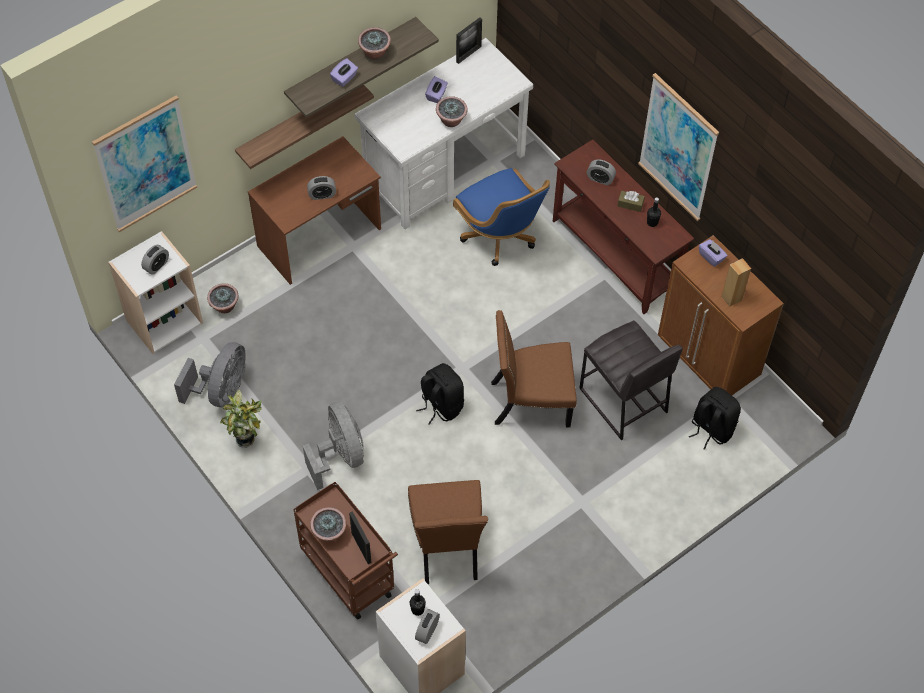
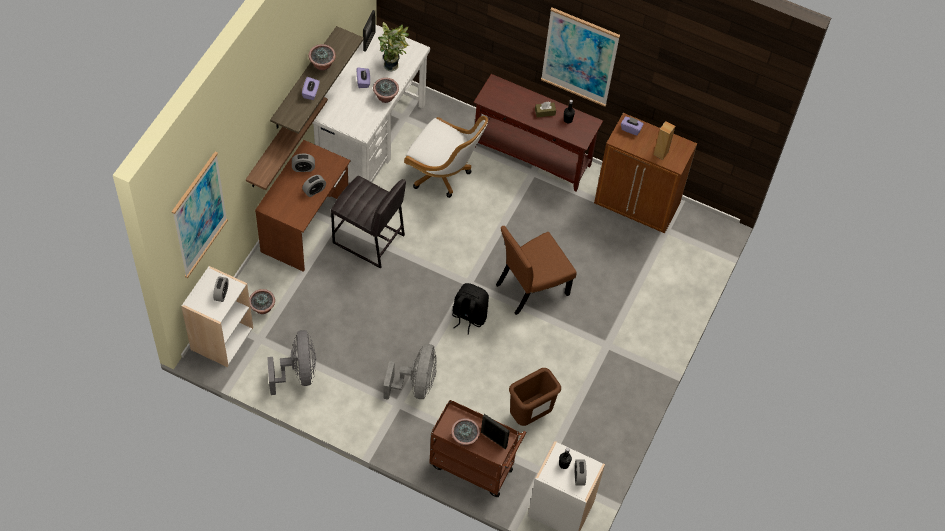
camera: 30 degrees left, 0 degrees up
potted plant [220,390,262,448] -> potted plant moved to [378,22,409,72]
grey fan [303,402,364,490] -> grey fan turned 60 degrees clockwise [383,344,437,400]
brown chair [408,480,488,584] -> brown trash can [509,368,561,426]
blue office chair [453,168,550,266] -> white office chair [404,116,488,198]
grey stool [579,320,683,440] -> grey stool moved to [331,175,406,268]
alarm clock [587,159,616,185] -> alarm clock moved to [292,154,315,172]
black backpack [688,387,741,450] -> none

